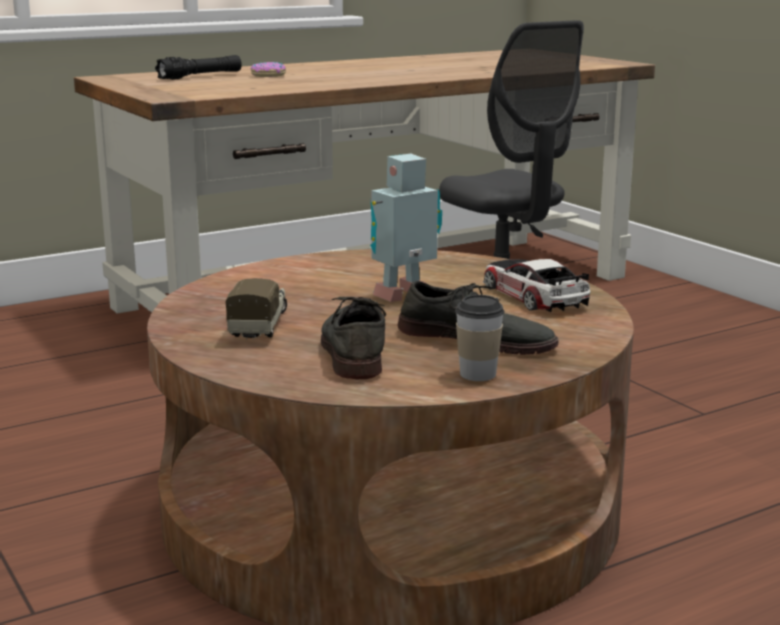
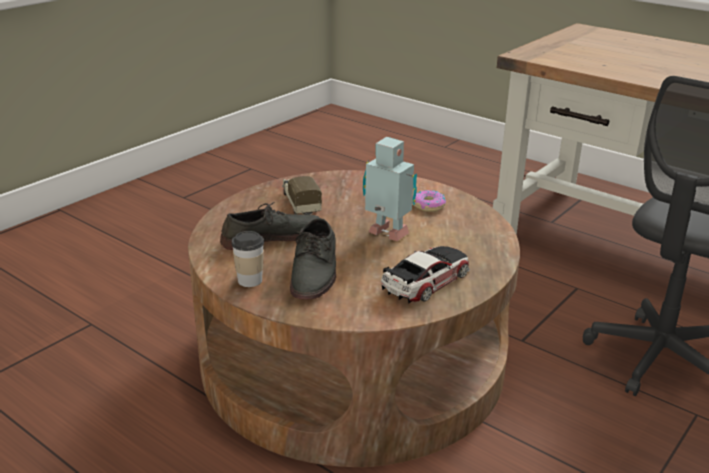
camera: 70 degrees right, 10 degrees up
black flashlight [155,55,242,80] -> none
toy truck [226,278,287,340] -> toy truck turned 90 degrees counterclockwise [282,176,322,215]
donut [251,62,286,77] -> donut moved to [412,190,446,212]

